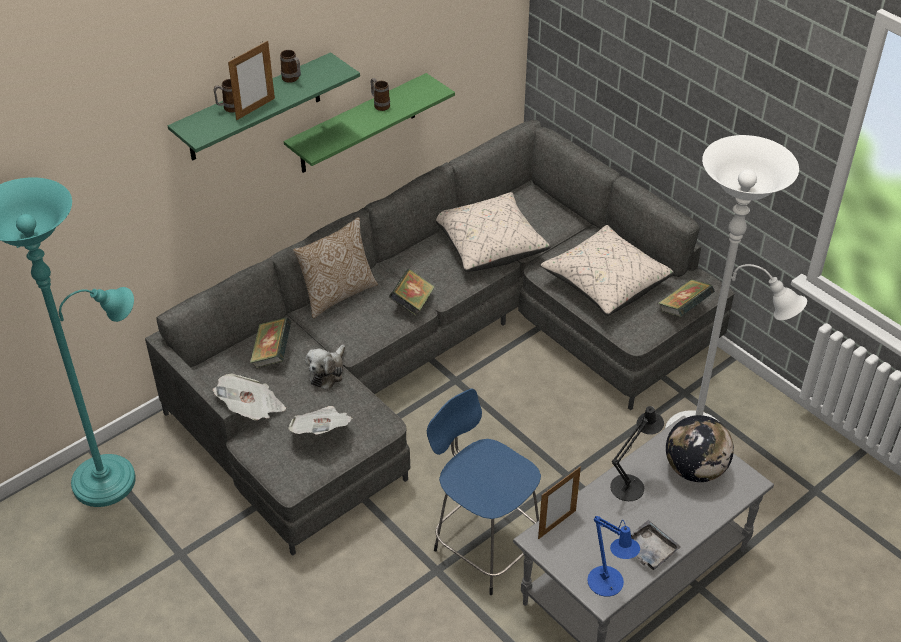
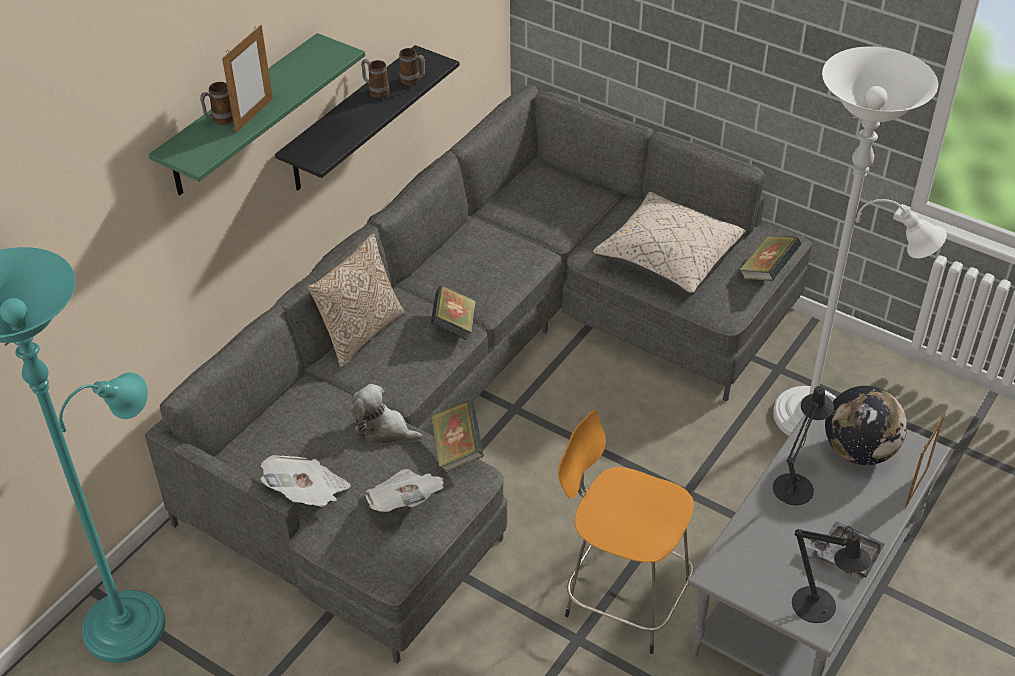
camera: 15 degrees left, 0 degrees up
book [250,317,291,369] -> book moved to [431,400,484,472]
mug [280,50,301,83] -> mug moved to [399,48,425,85]
green shelf [284,73,455,173] -> black shelf [275,45,460,191]
plush toy [306,344,345,390] -> plush toy turned 105 degrees clockwise [351,384,423,443]
blue stool [427,388,541,595] -> orange stool [558,410,694,654]
beige pillow [436,192,550,272] -> none
picture frame [538,467,581,539] -> picture frame moved to [905,412,945,508]
blue table lamp [587,516,640,597] -> black table lamp [792,526,871,623]

